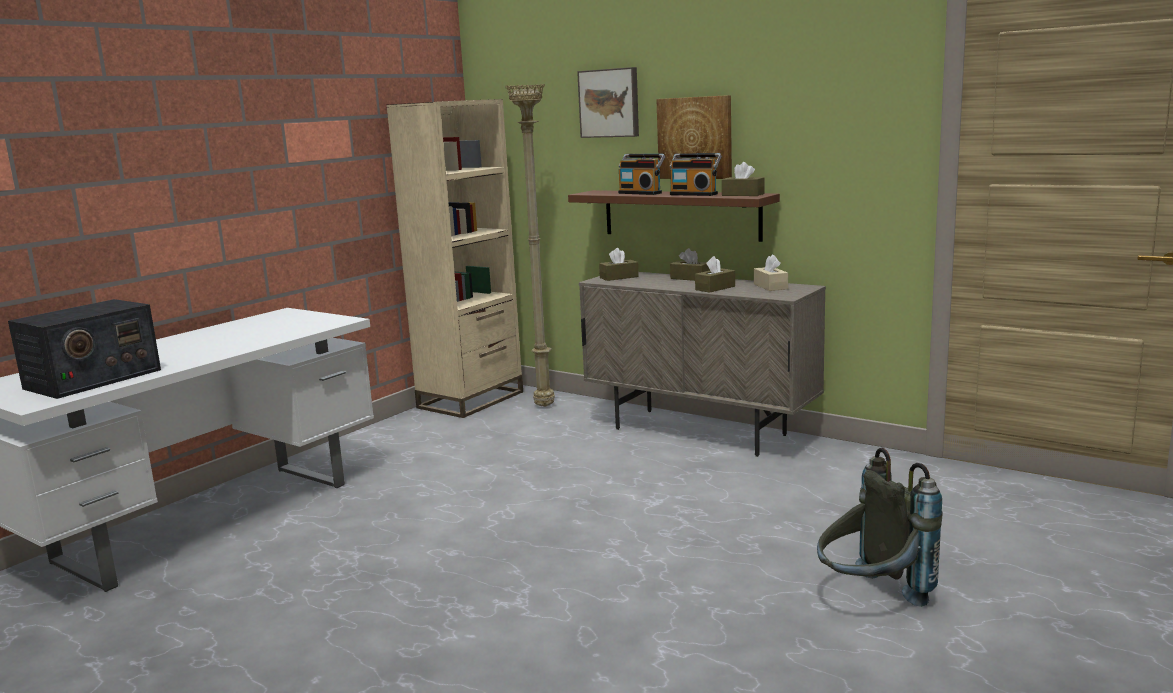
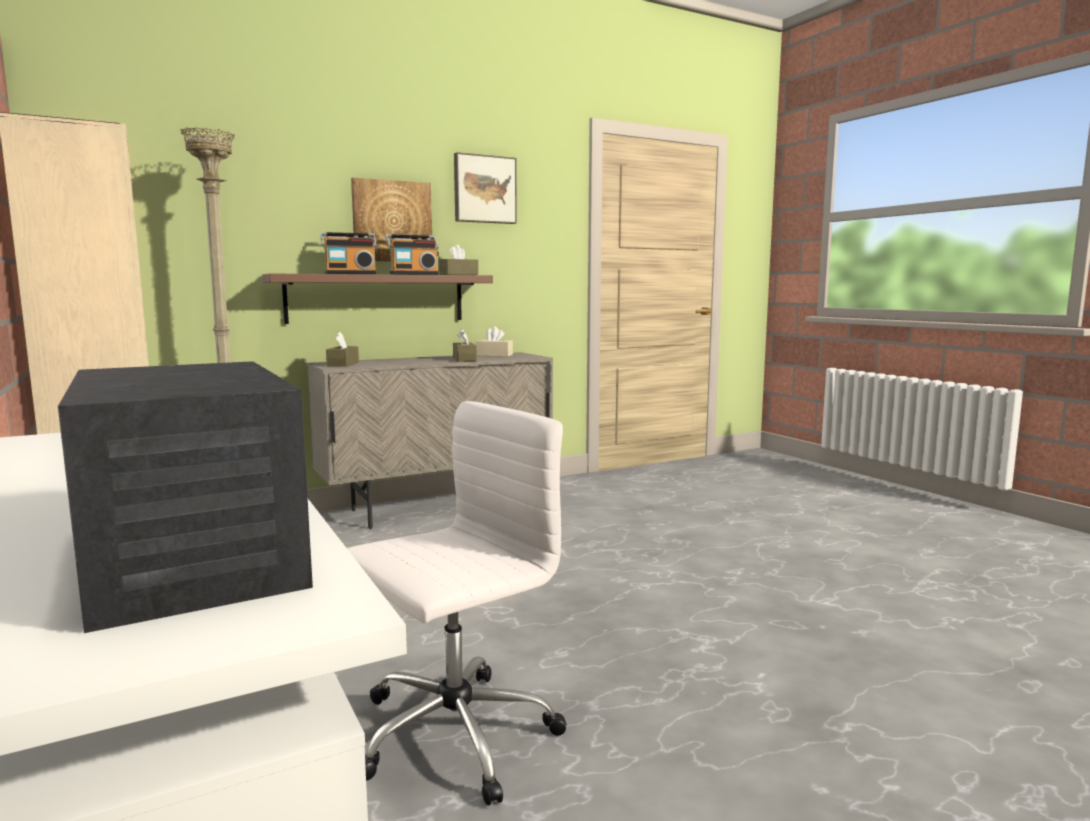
camera: 65 degrees left, 5 degrees down
picture [577,67,639,138] -> picture moved to [454,152,517,224]
brown tissue box [670,248,710,281] -> none
grey backpack [817,448,943,607] -> none
none -> white office chair [347,401,567,806]

